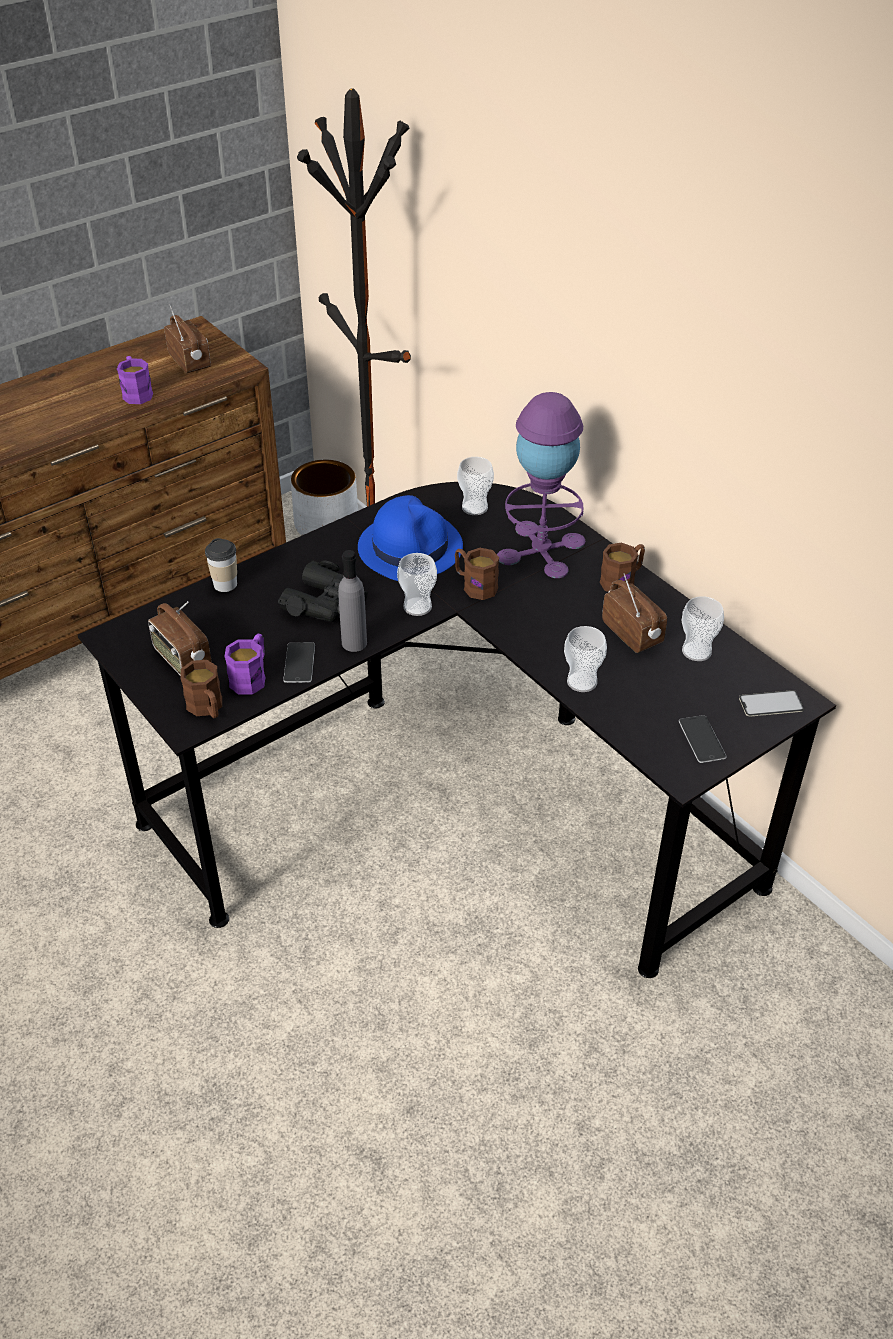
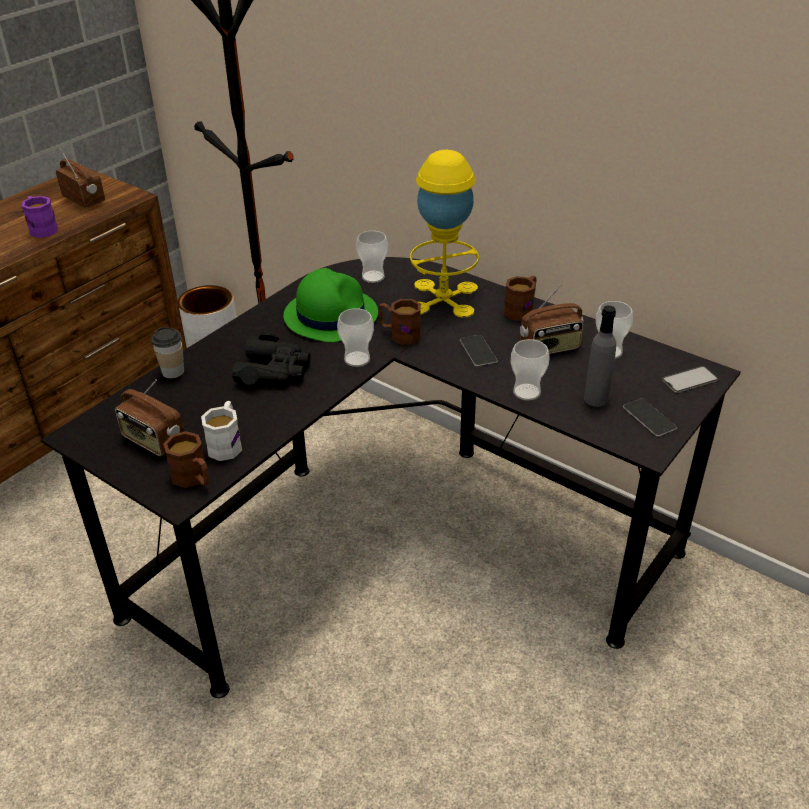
camera: 15 degrees left, 5 degrees down
purple mug [224,634,266,694] -> white mug [201,401,242,461]
phone [283,642,315,683] -> phone moved to [460,335,498,366]
grey bottle [338,550,367,652] -> grey bottle moved to [584,306,616,407]
blue hat [358,495,463,581] -> green hat [283,268,378,342]
purple table lamp [497,392,585,578] -> yellow table lamp [410,150,479,318]
radio [602,573,667,653] -> radio turned 120 degrees clockwise [520,284,584,354]

